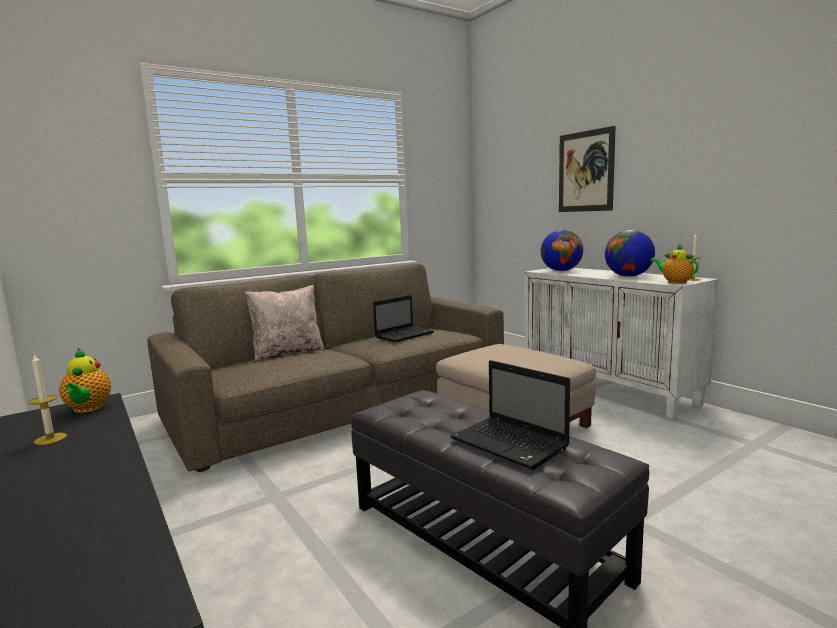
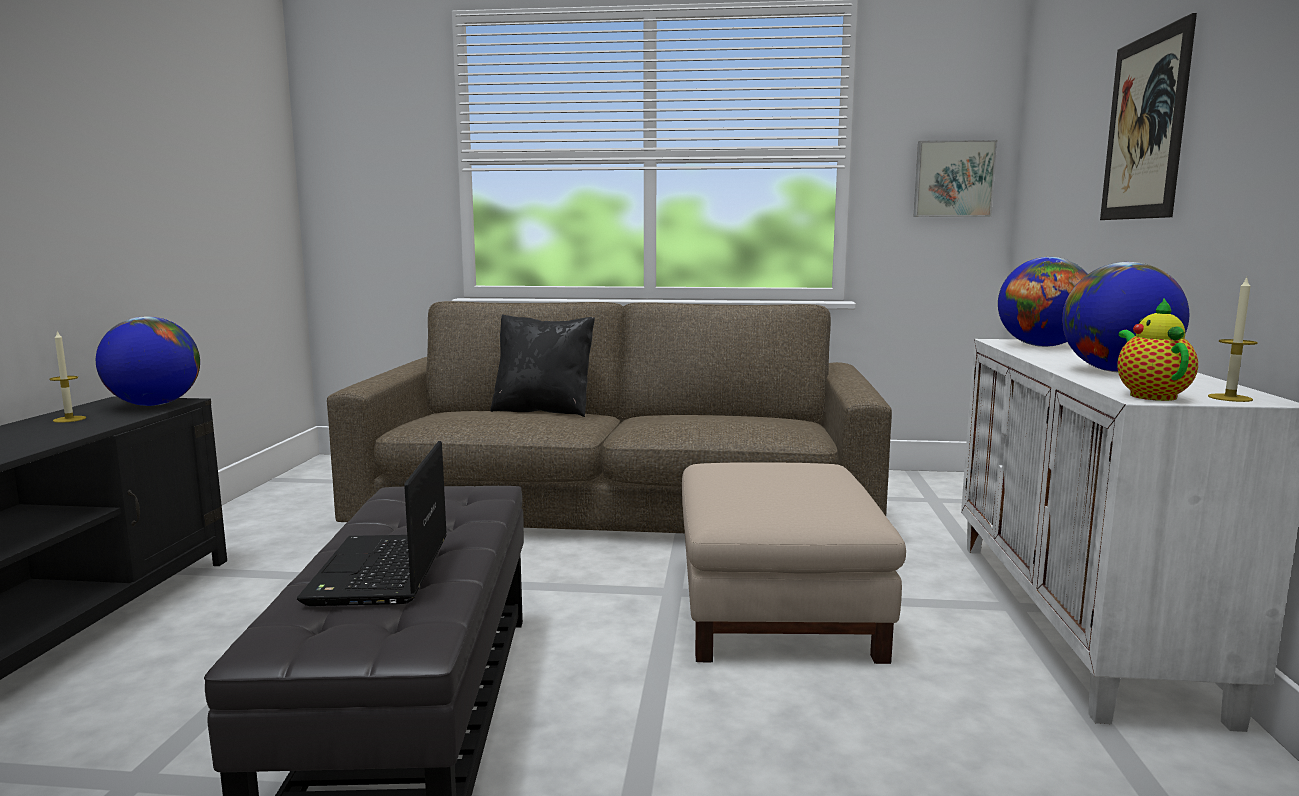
camera: 40 degrees right, 0 degrees up
teapot [59,348,111,413] -> globe [96,316,200,406]
beige pillow [245,285,325,362] -> black pillow [490,314,595,417]
laptop [373,295,434,342] -> none
none -> picture [913,140,997,217]

